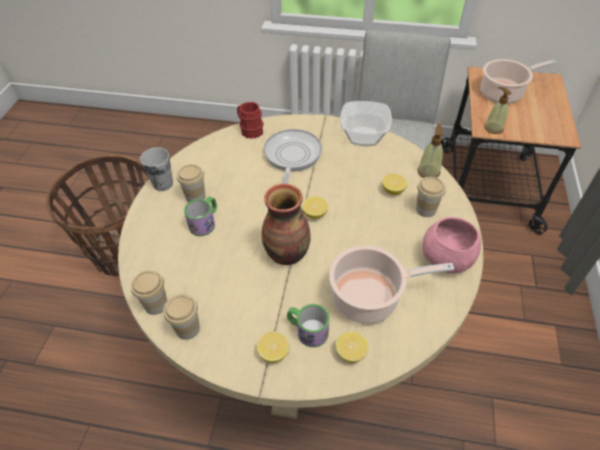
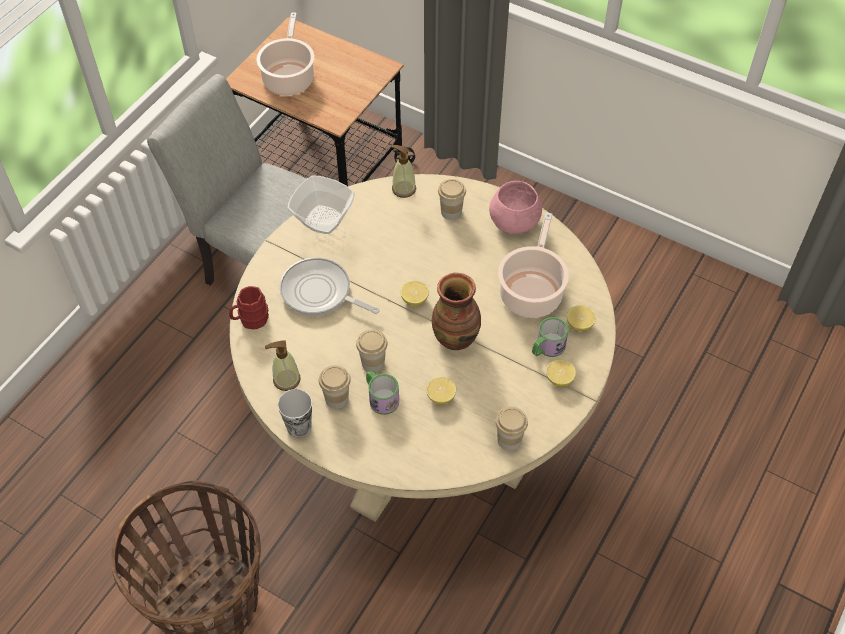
camera: 70 degrees left, 5 degrees up
cup [131,270,167,315] -> cup moved to [356,329,387,373]
lemon [382,173,408,195] -> lemon moved to [426,377,456,404]
soap dispenser [484,87,512,134] -> soap dispenser moved to [265,341,301,391]

